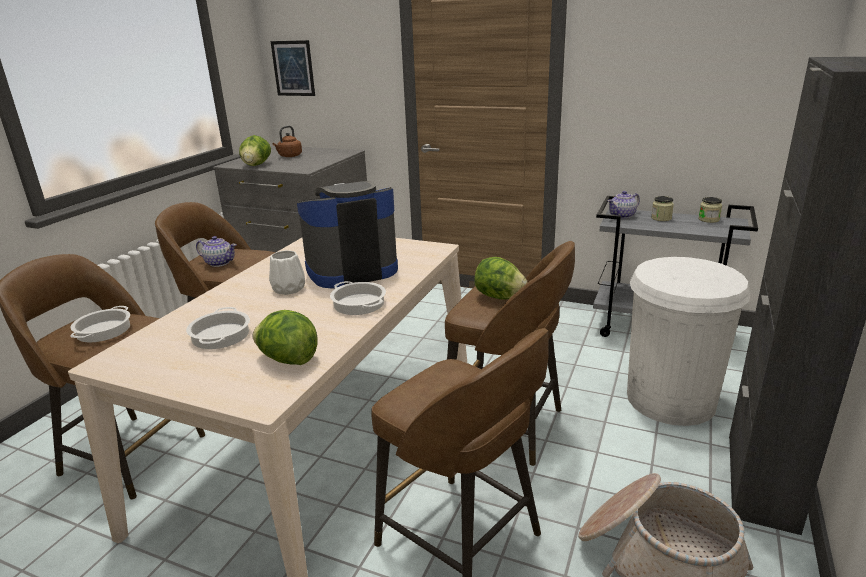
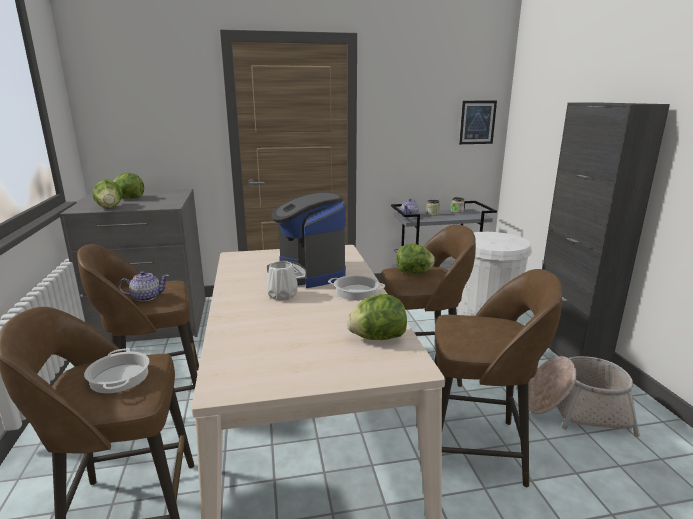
camera: 35 degrees left, 5 degrees down
cooking pot [186,307,250,349] -> none
picture [270,40,315,96] -> picture moved to [459,101,497,144]
brown kettle [272,126,302,157] -> lettuce [114,173,144,199]
coffee machine [297,181,398,288] -> coffee machine turned 60 degrees counterclockwise [267,192,346,288]

